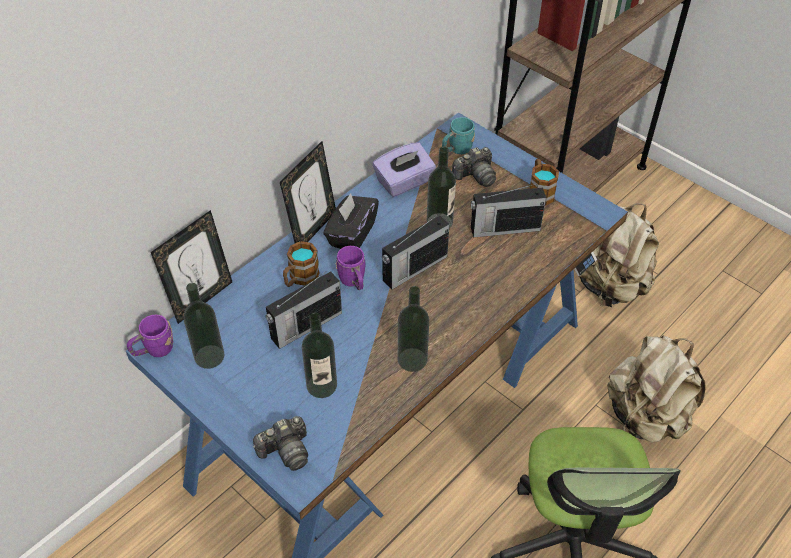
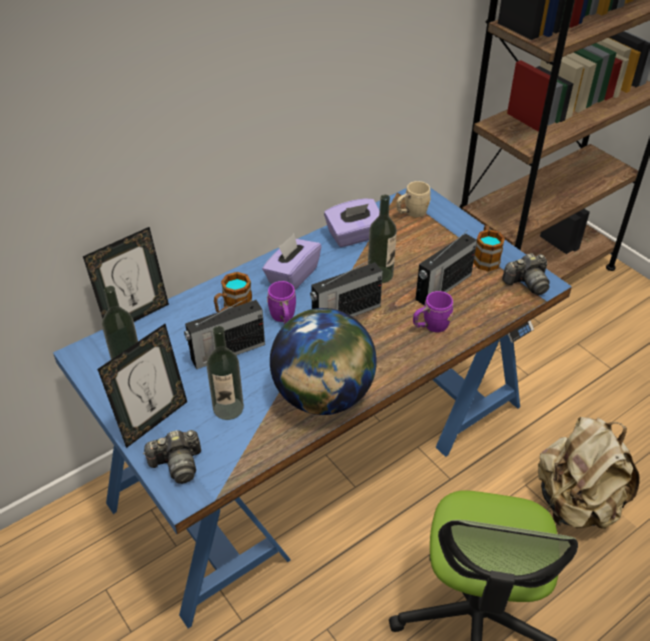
camera: 10 degrees right, 5 degrees down
purple mug [127,315,174,357] -> purple mug moved to [413,291,453,332]
picture frame [280,141,336,243] -> picture frame moved to [97,324,187,448]
black tissue box [323,193,379,249] -> purple tissue box [262,234,322,290]
bottle [398,286,429,372] -> globe [270,308,377,415]
turquoise mug [442,117,475,154] -> beige mug [396,181,431,218]
camera [452,147,496,187] -> camera moved to [502,253,550,295]
radio [471,184,546,238] -> radio turned 45 degrees counterclockwise [415,230,477,305]
beige backpack [579,203,659,307] -> none

